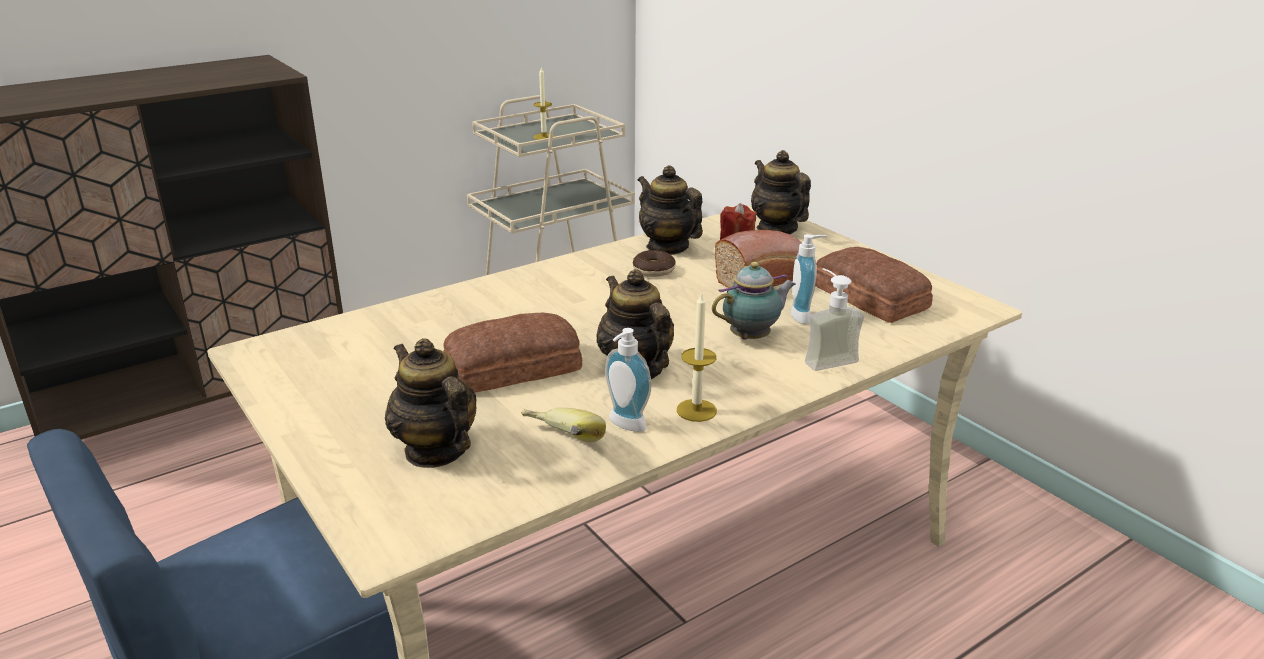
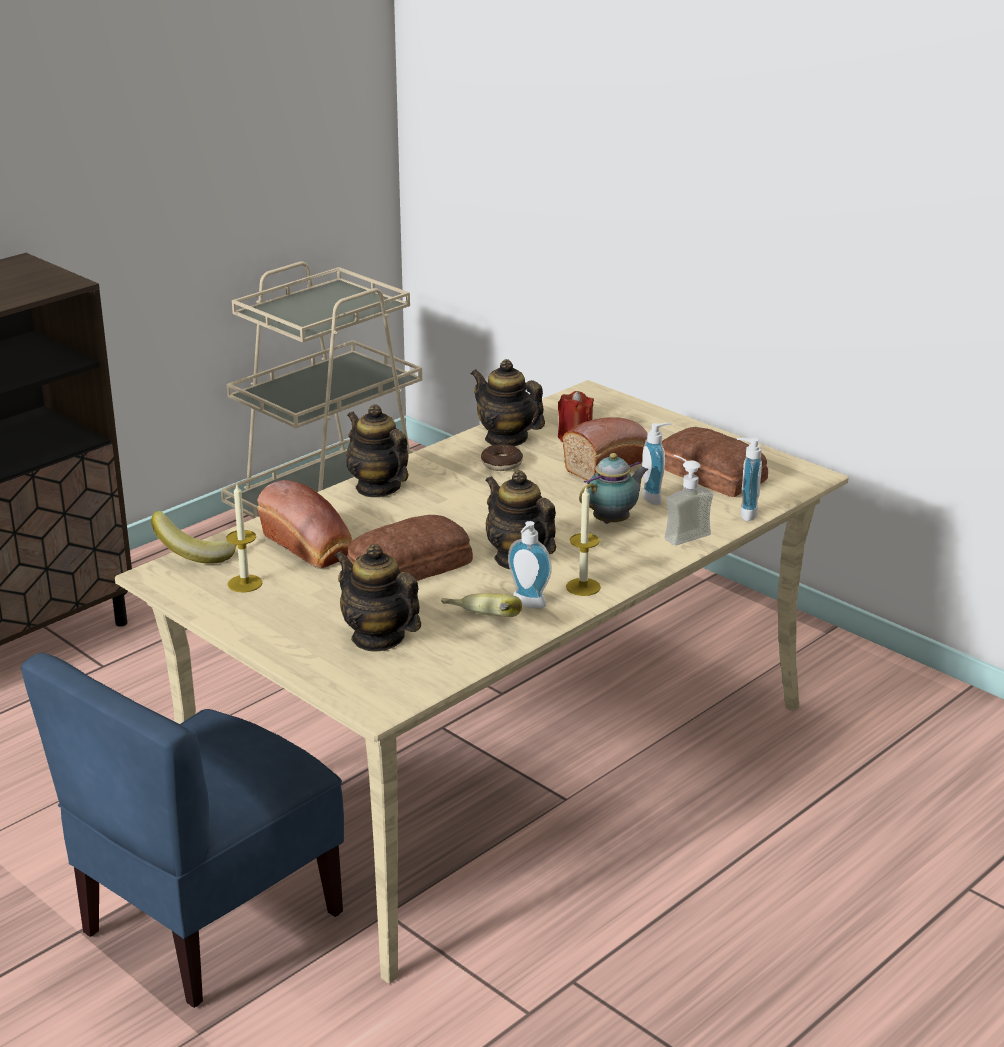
camera: 10 degrees left, 0 degrees up
candle [533,66,555,140] -> candle moved to [226,484,262,592]
teapot [751,150,811,234] -> teapot moved to [346,404,408,497]
none -> banana [151,511,237,564]
none -> bread [257,480,353,569]
none -> soap dispenser [737,438,762,521]

